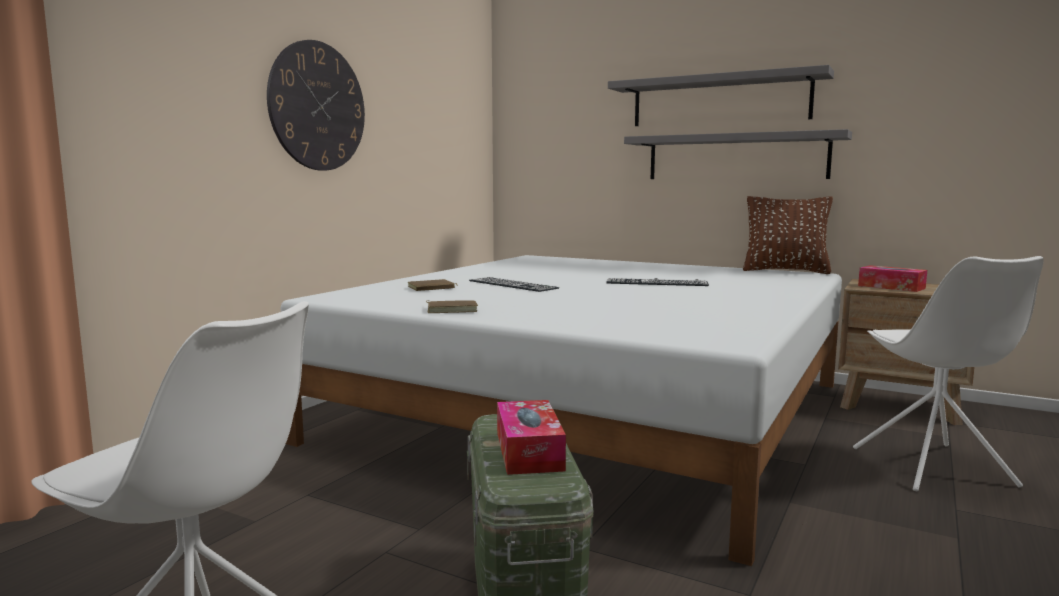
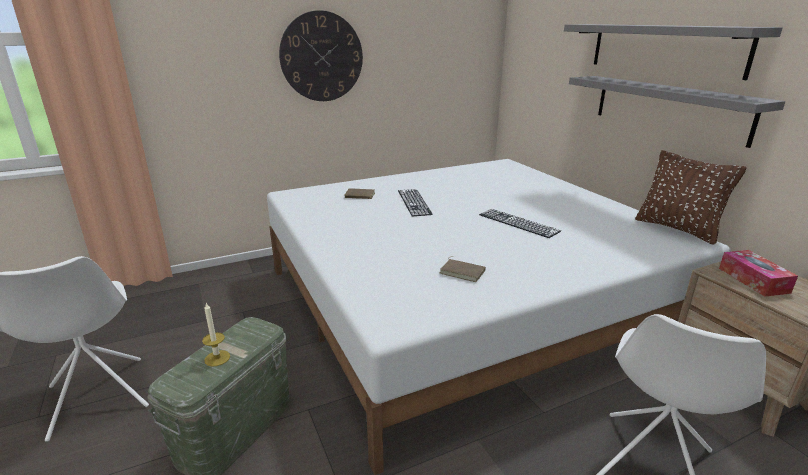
camera: 35 degrees right, 15 degrees up
brown book [426,300,478,313] -> brown book moved to [440,256,486,282]
tissue box [497,400,566,475] -> candle [202,303,230,367]

